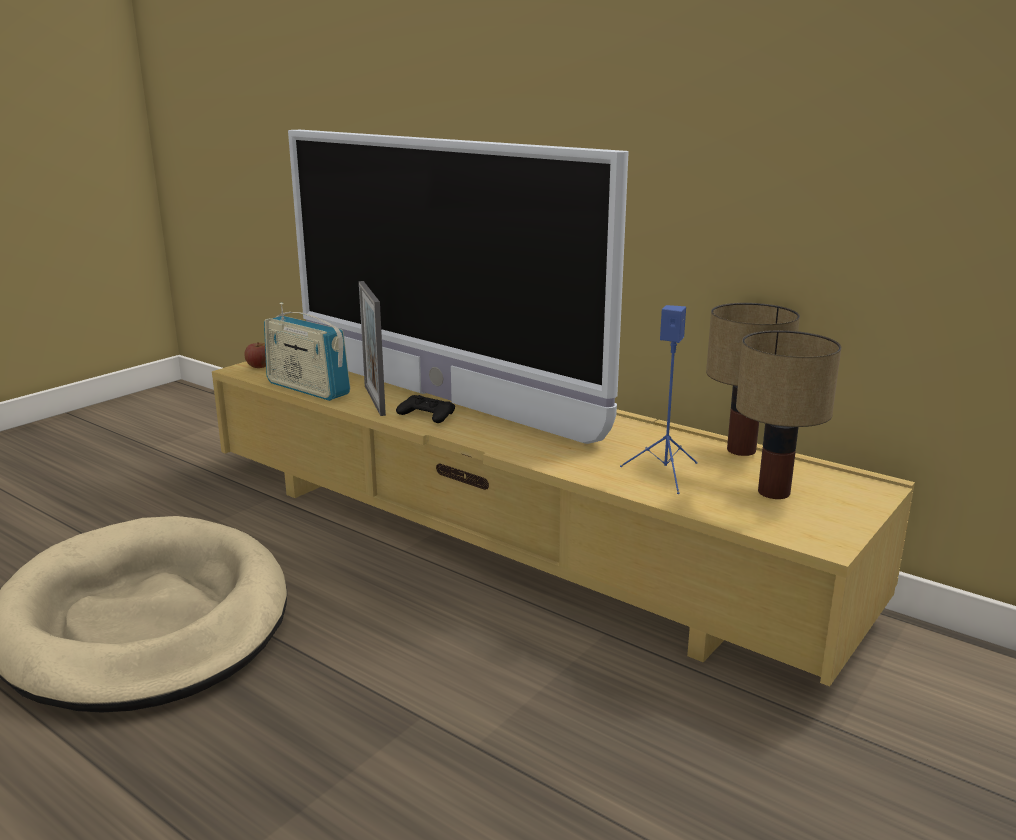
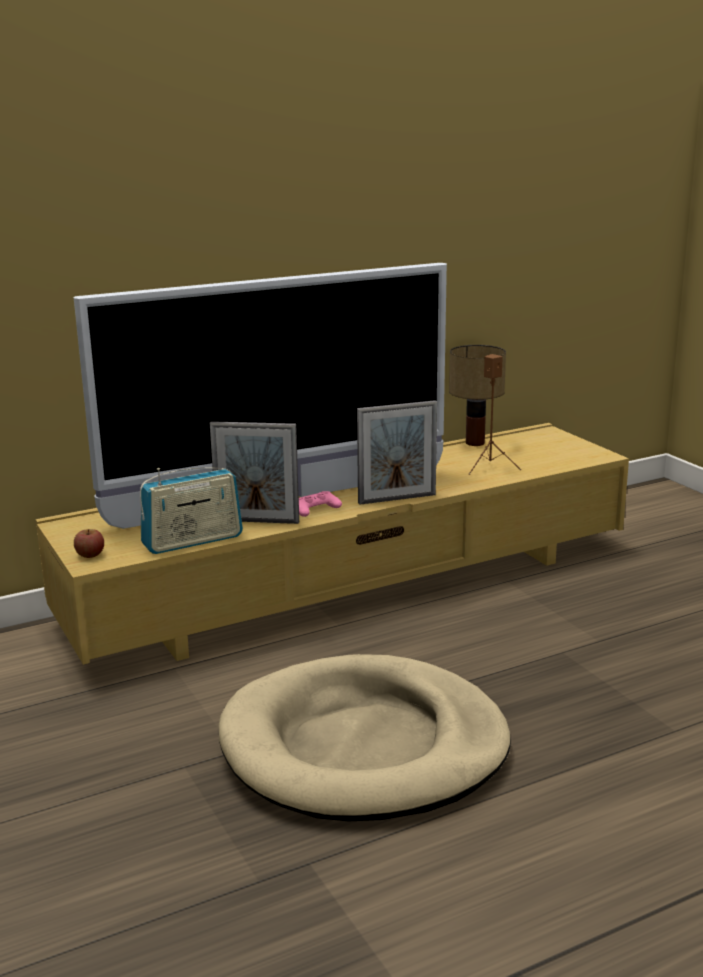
camera: 65 degrees left, 0 degrees up
black game controller [396,395,455,423] -> pink game controller [299,491,342,517]
blue speaker [620,305,698,494] -> brown speaker [469,354,521,475]
table lamp [736,330,842,499] -> none
none -> picture frame [357,400,437,505]

